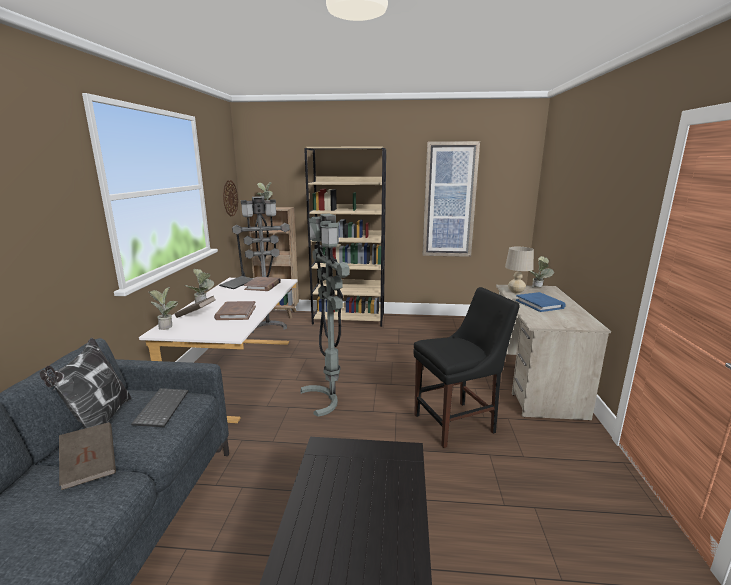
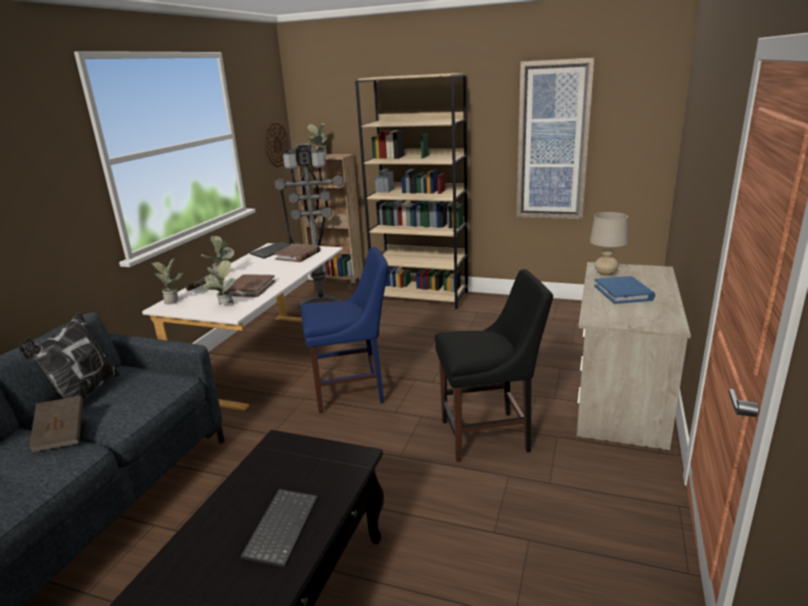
camera: 15 degrees right, 5 degrees up
keyboard [131,388,188,427] -> keyboard moved to [241,489,318,568]
grey floor lamp [301,214,350,417] -> blue chair [301,247,388,414]
potted plant [529,256,554,288] -> potted plant moved to [205,260,234,305]

